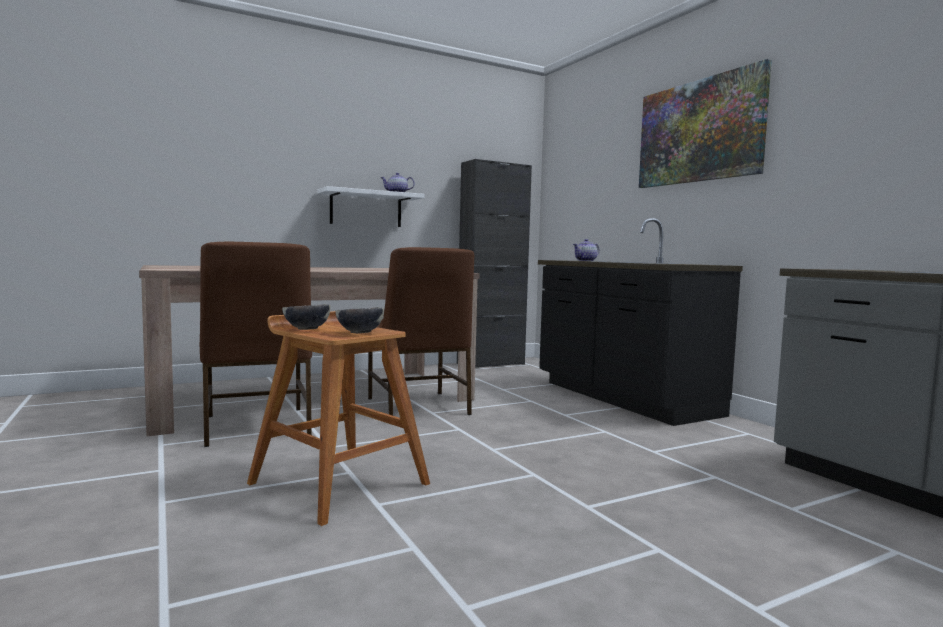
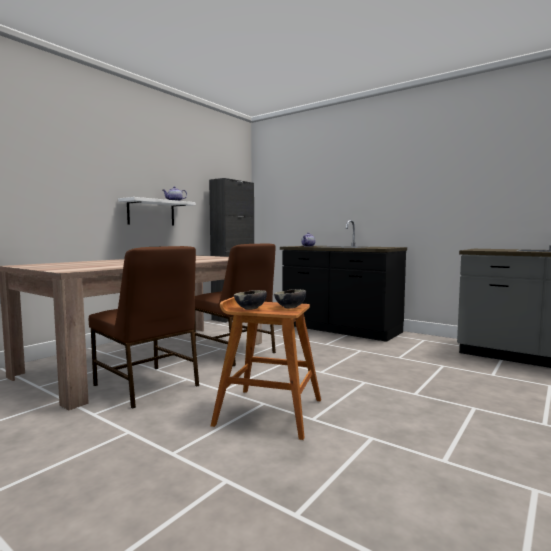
camera: 25 degrees left, 0 degrees up
picture [639,59,772,188] -> none

